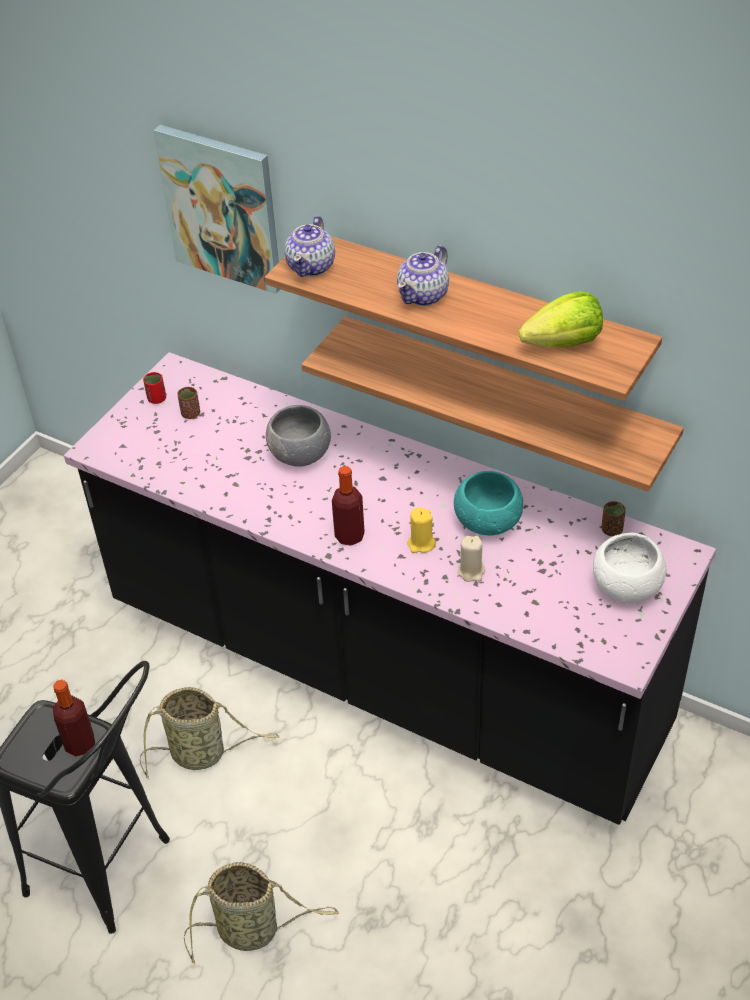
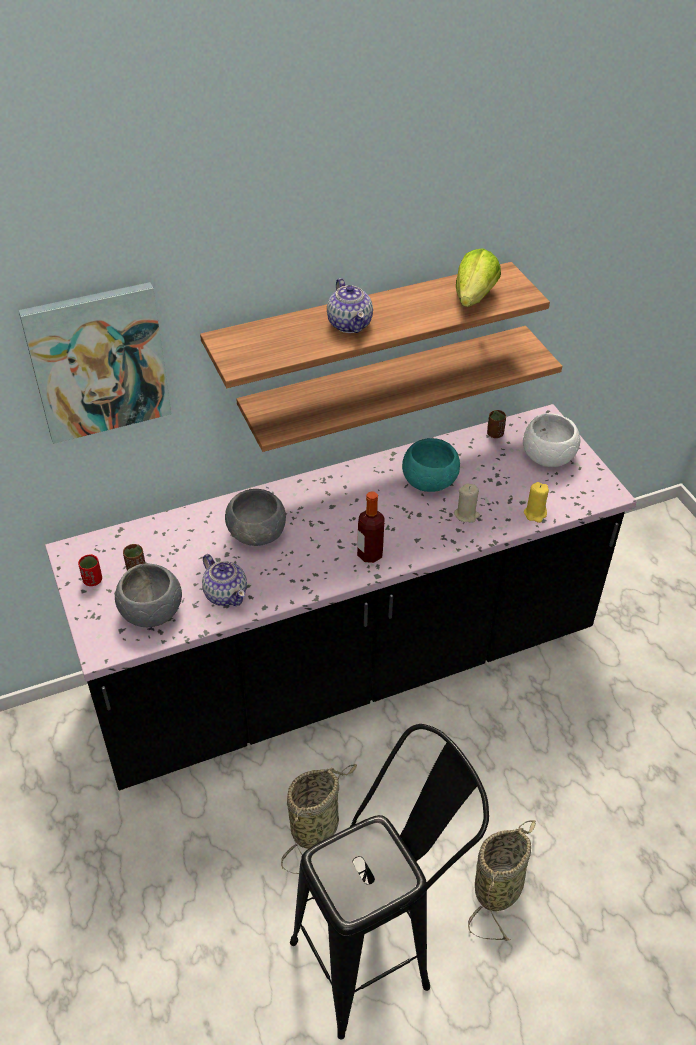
camera: 55 degrees left, 0 degrees up
bottle [53,680,95,756] -> none
teapot [284,216,335,277] -> teapot moved to [202,554,247,606]
yellow candle [407,508,436,553] -> yellow candle moved to [524,482,549,523]
none -> grey bowl [115,564,182,627]

